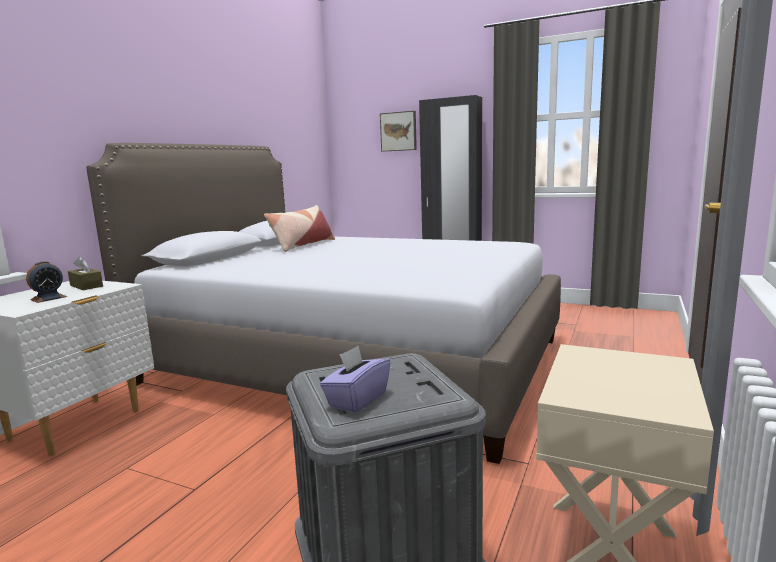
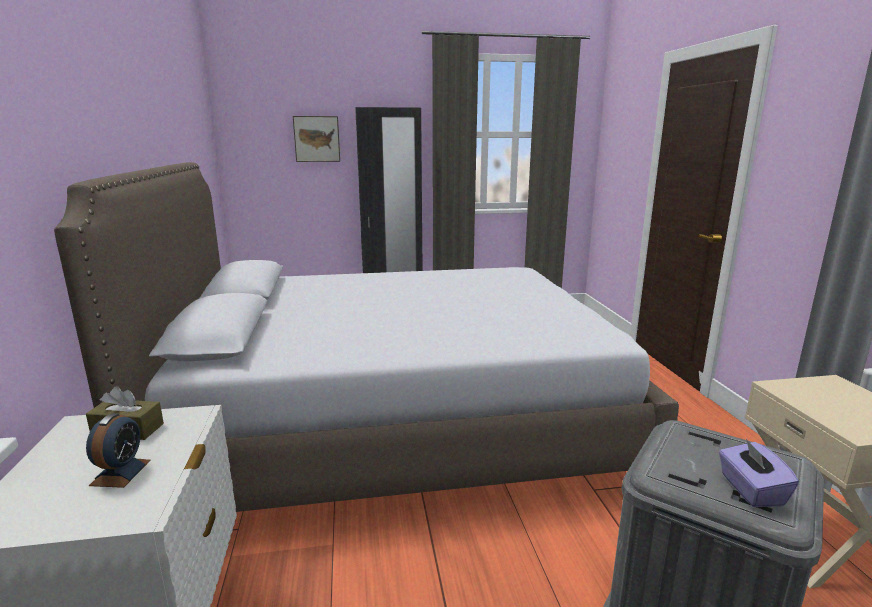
camera: 35 degrees left, 5 degrees up
pillow [264,205,335,252] -> none

